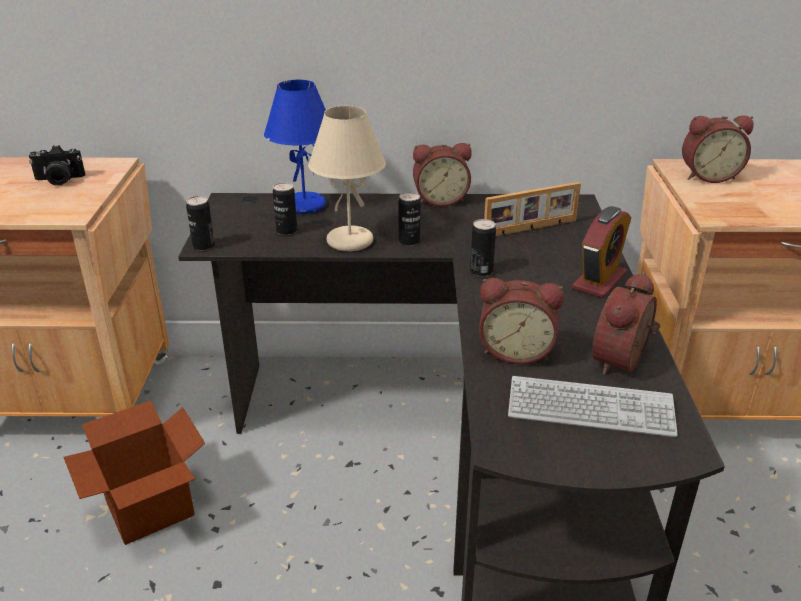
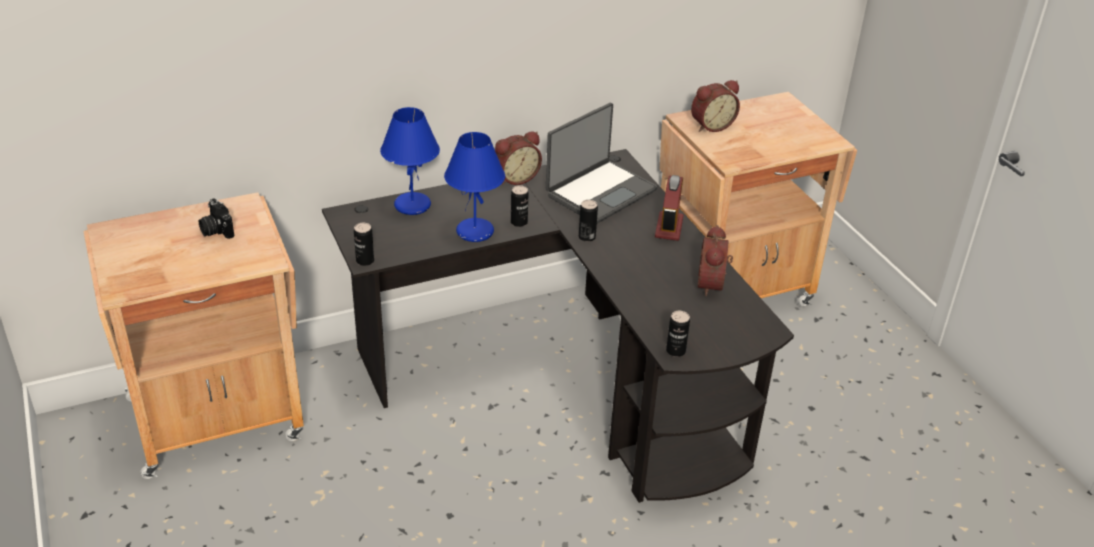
camera: 25 degrees left, 5 degrees up
camera [29,145,85,186] -> camera turned 90 degrees clockwise [199,198,234,239]
cardboard box [64,401,205,545] -> none
can [273,182,297,235] -> can moved to [666,311,690,357]
beige table lamp [308,106,386,251] -> blue table lamp [444,132,505,242]
alarm clock [479,278,564,364] -> none
picture frame [484,182,581,236] -> laptop [546,103,657,224]
keyboard [508,376,678,437] -> none

